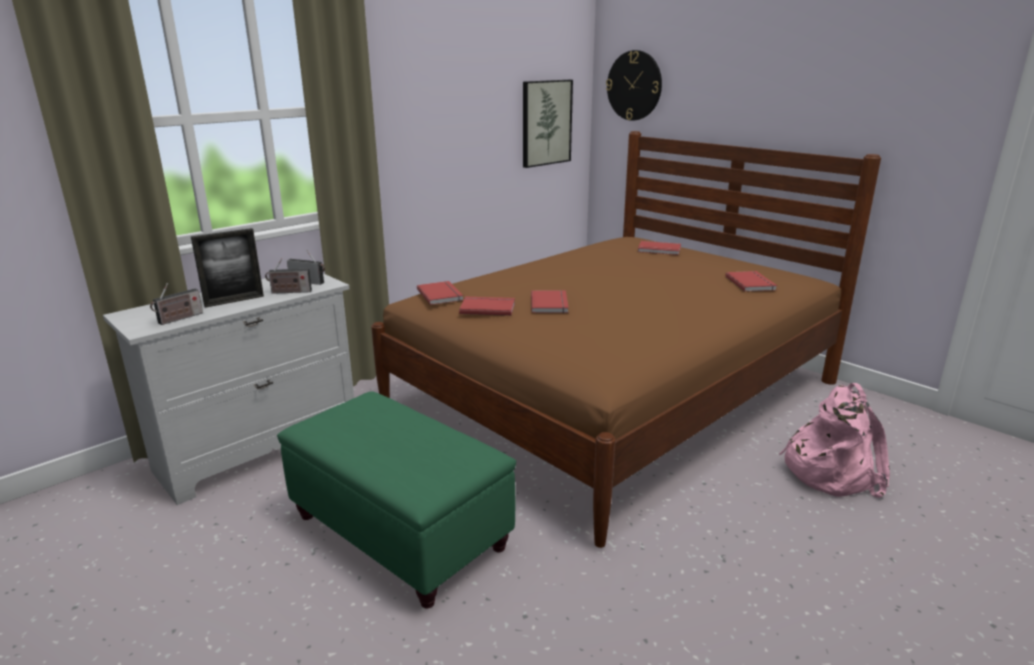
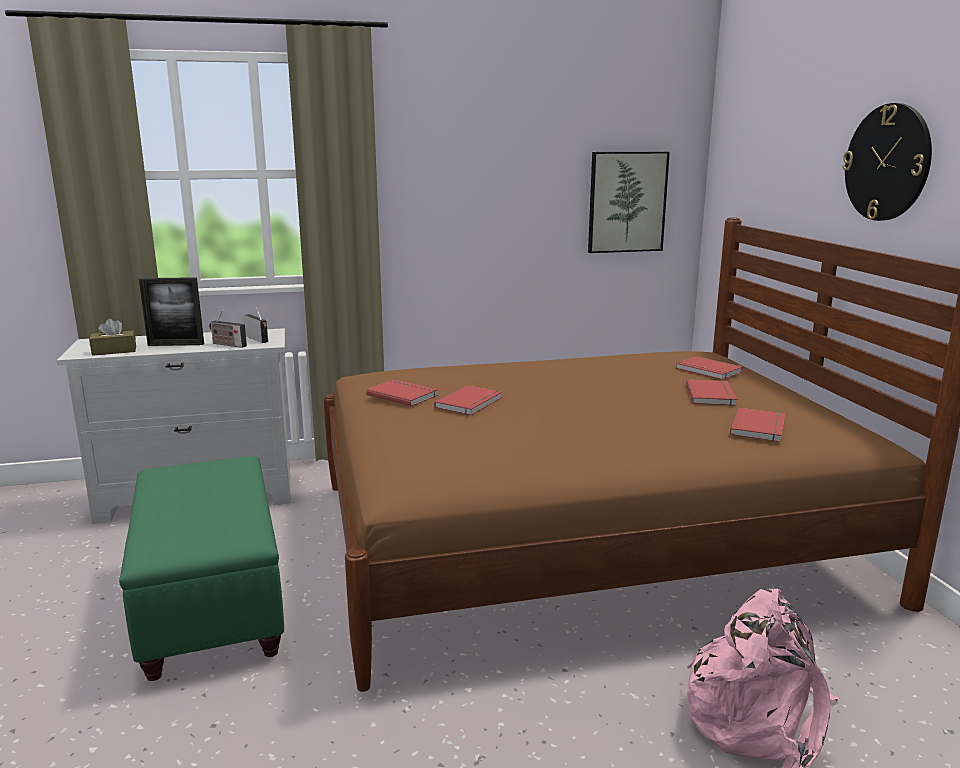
camera: 30 degrees right, 5 degrees down
radio [150,283,203,325] -> brown tissue box [89,318,136,356]
red book [417,281,464,305] -> red book moved to [686,380,737,406]
wall clock [606,50,662,121] -> wall clock moved to [842,103,932,221]

